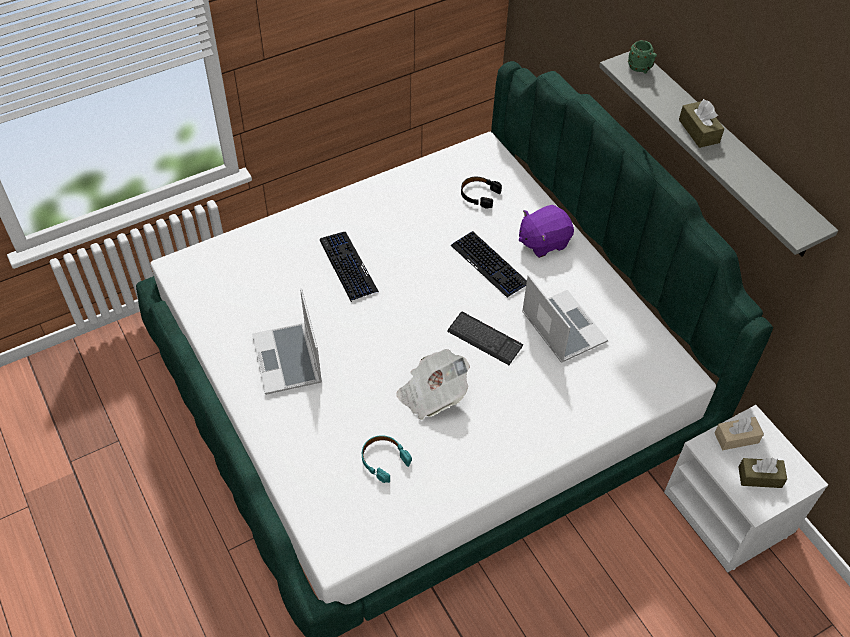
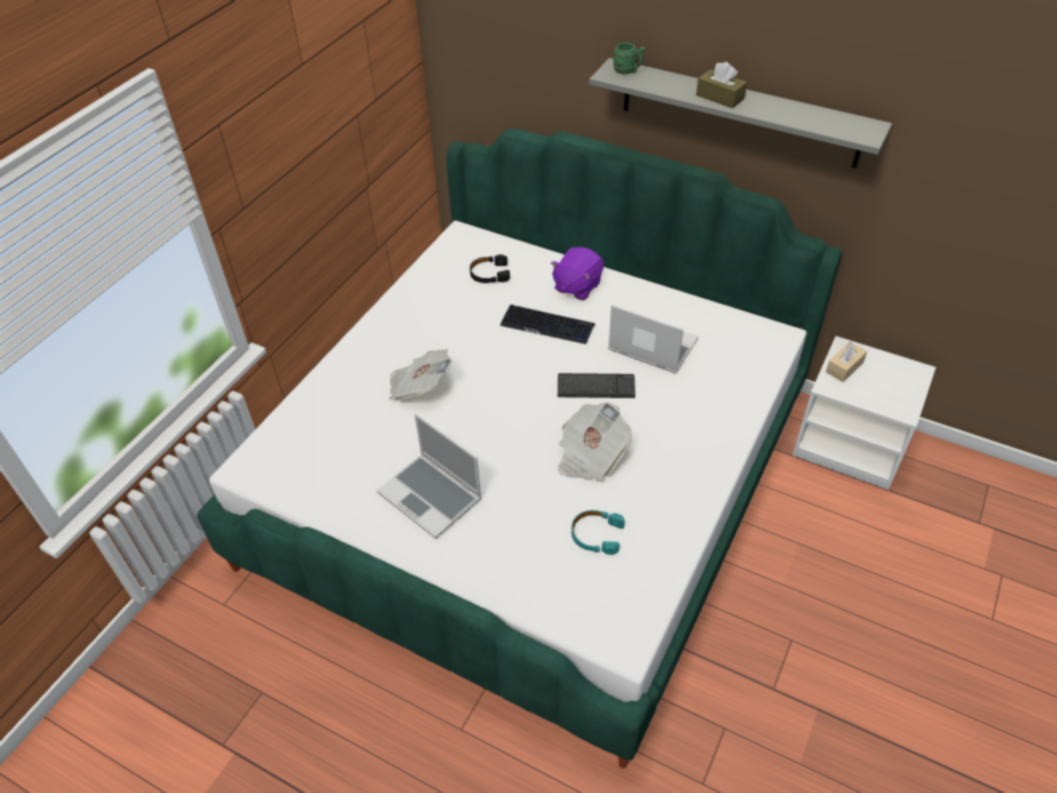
camera: 30 degrees left, 5 degrees down
keyboard [320,232,379,302] -> newspaper [390,349,452,400]
brown tissue box [738,458,787,488] -> none

